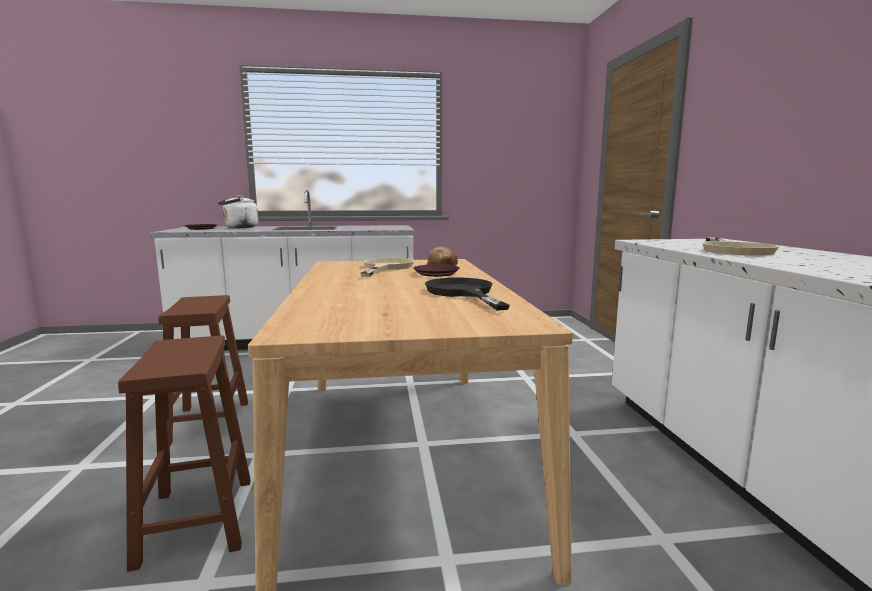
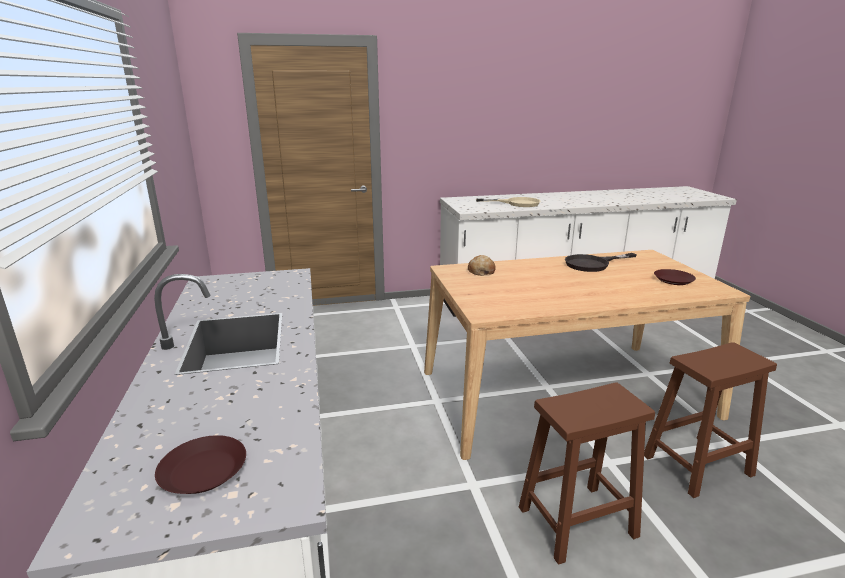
camera: 95 degrees left, 10 degrees up
white kettle [218,195,258,228] -> none
beige frying pan [360,258,414,277] -> none
brown plate [413,264,460,277] -> brown plate moved to [654,269,696,285]

